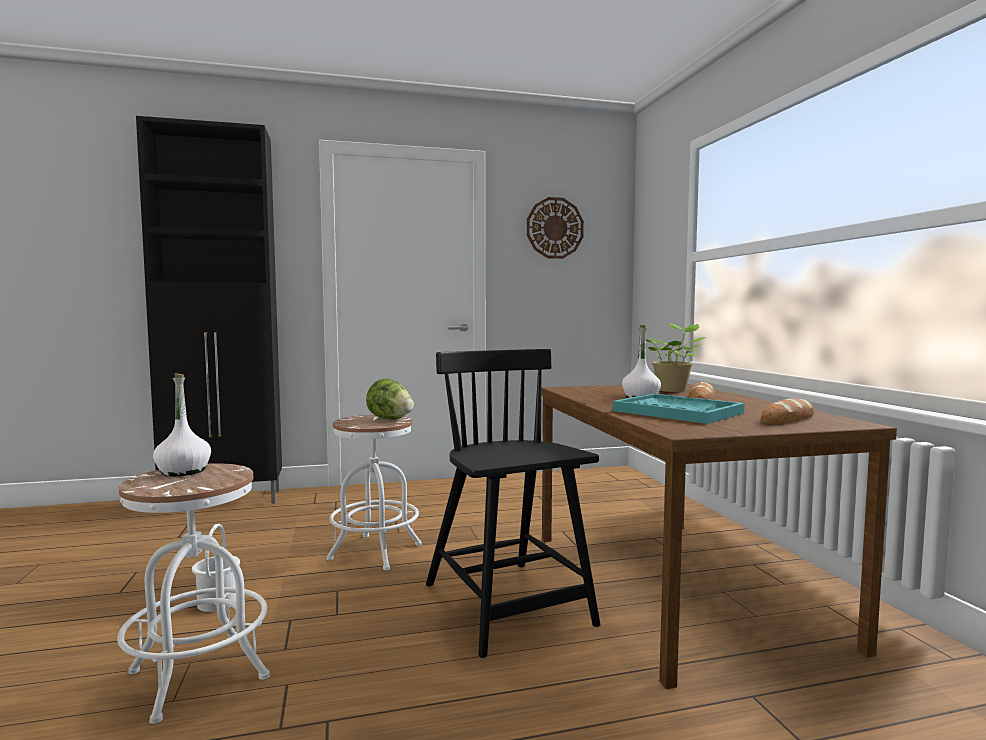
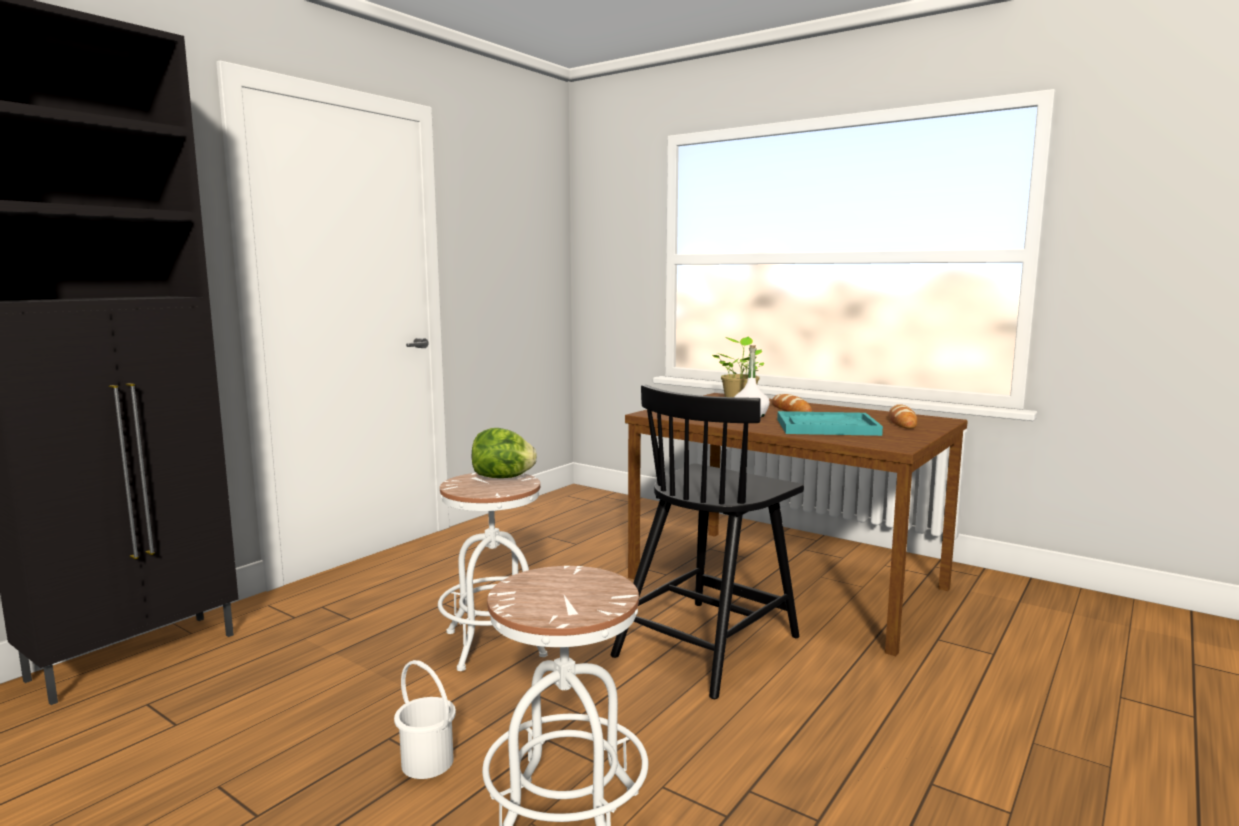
camera: 40 degrees left, 5 degrees up
white bottle [153,374,211,476] -> none
black chair [426,349,600,658] -> black chair turned 75 degrees counterclockwise [611,385,804,699]
wall clock [527,197,584,259] -> none

